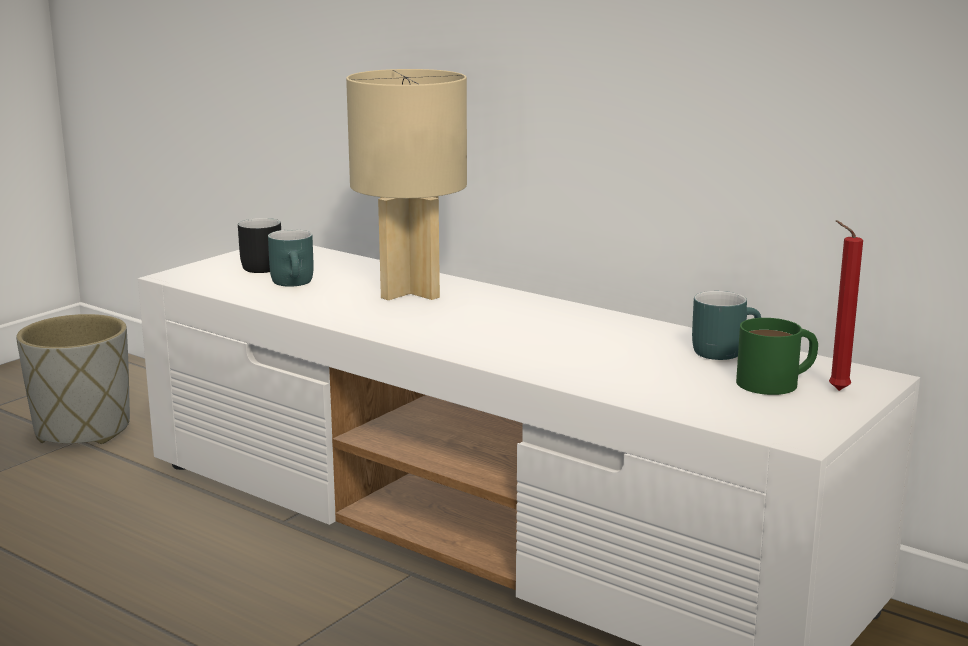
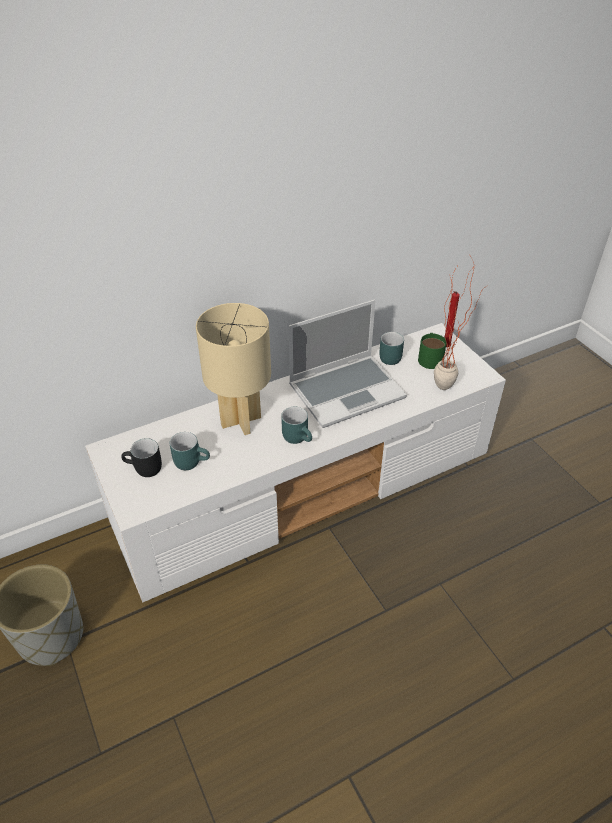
camera: 65 degrees left, 25 degrees up
none -> turquoise mug [281,407,312,444]
none -> laptop [289,300,407,428]
none -> potted plant [434,256,484,390]

